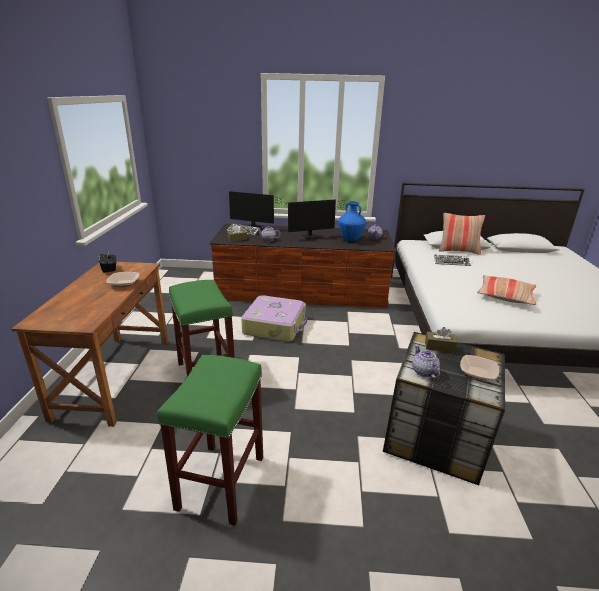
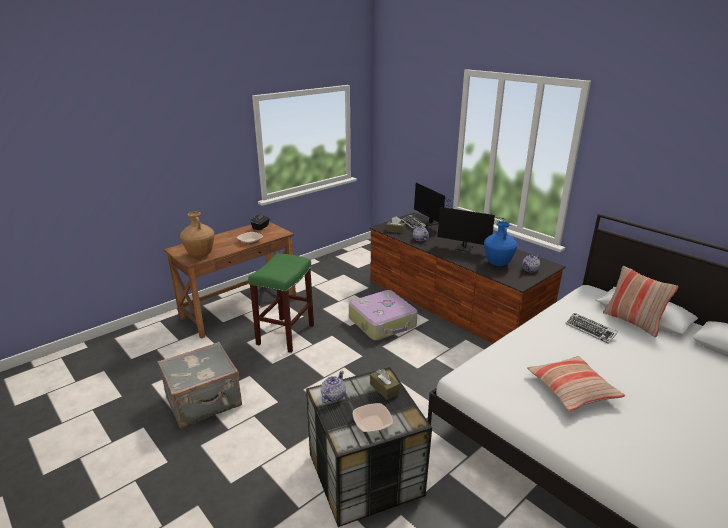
camera: 45 degrees right, 0 degrees up
green stool [157,355,263,526] -> grey suitcase [157,342,242,429]
none -> brown vase [180,212,214,258]

